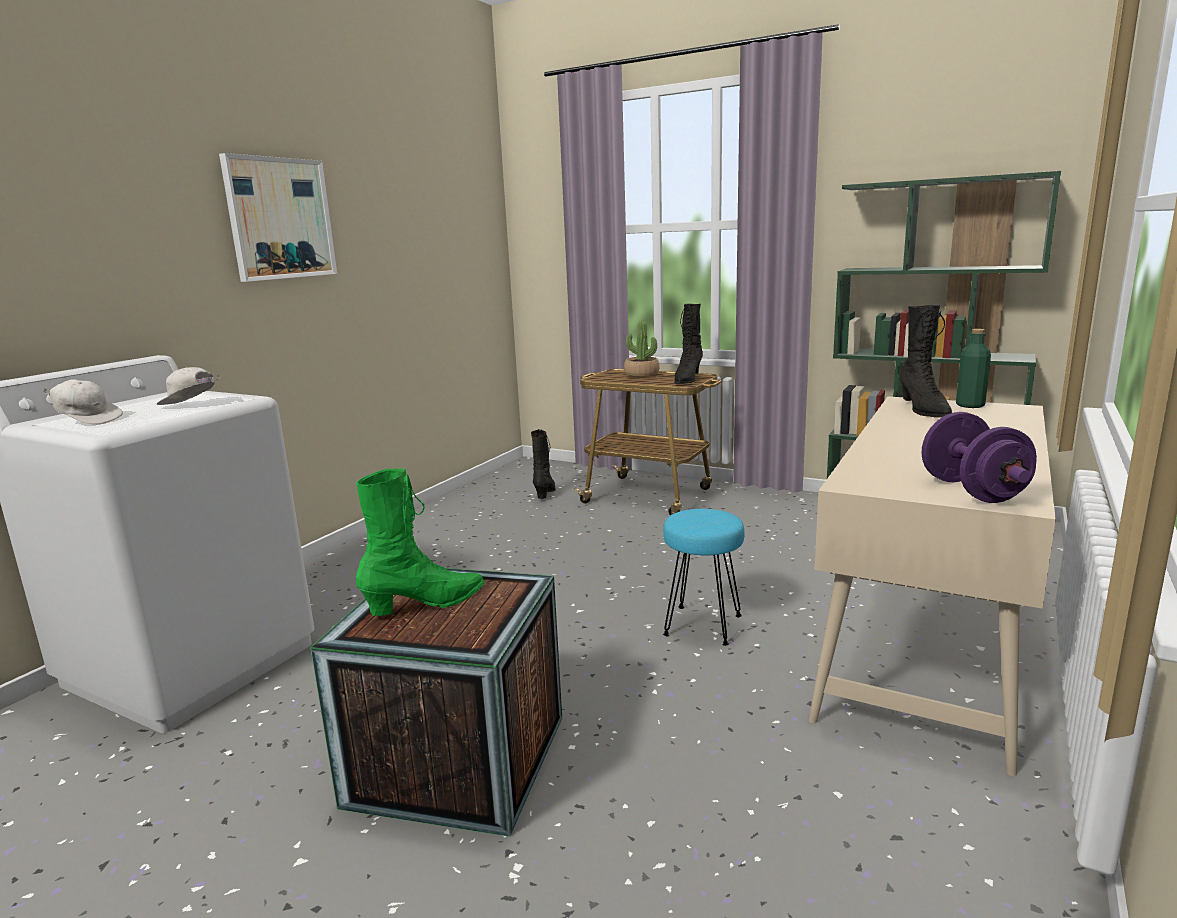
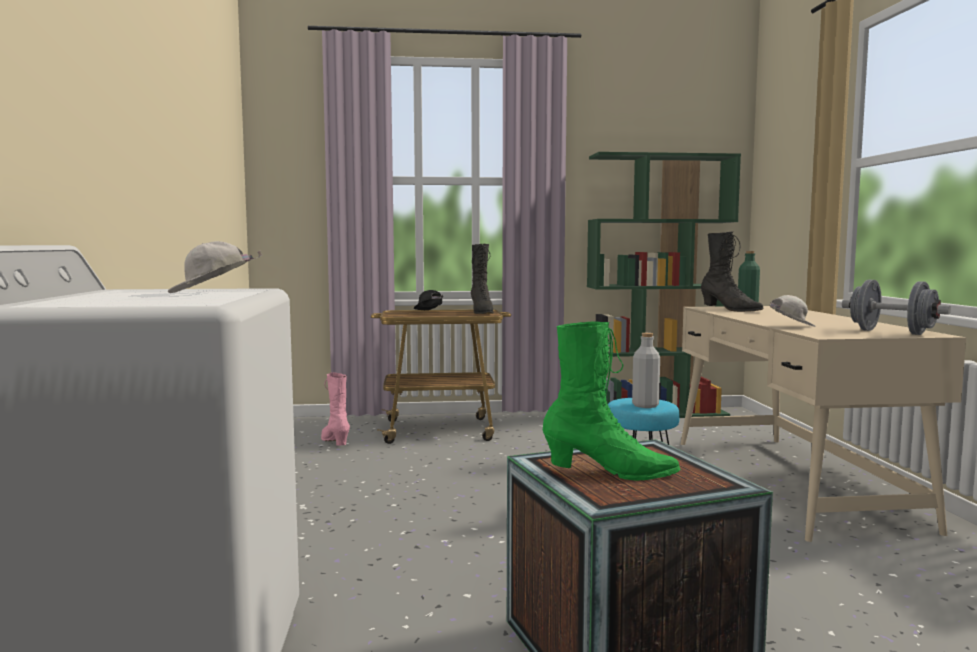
camera: 35 degrees left, 10 degrees down
white cap [42,379,123,425] -> white cap moved to [769,295,816,327]
picture [219,153,337,282] -> none
green boot [356,468,485,616] -> green boot turned 75 degrees clockwise [543,322,680,480]
black boot [531,429,556,499] -> pink boot [321,372,350,446]
potted plant [624,321,659,377] -> black cap [414,290,443,310]
purple dumbbell [921,412,1037,503] -> grey dumbbell [842,280,951,335]
none -> grey bottle [632,333,660,408]

